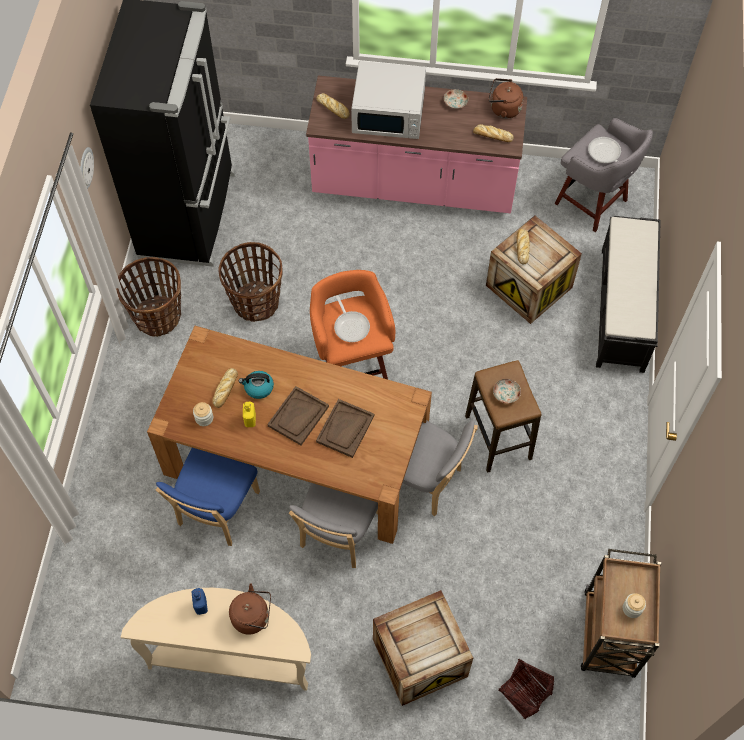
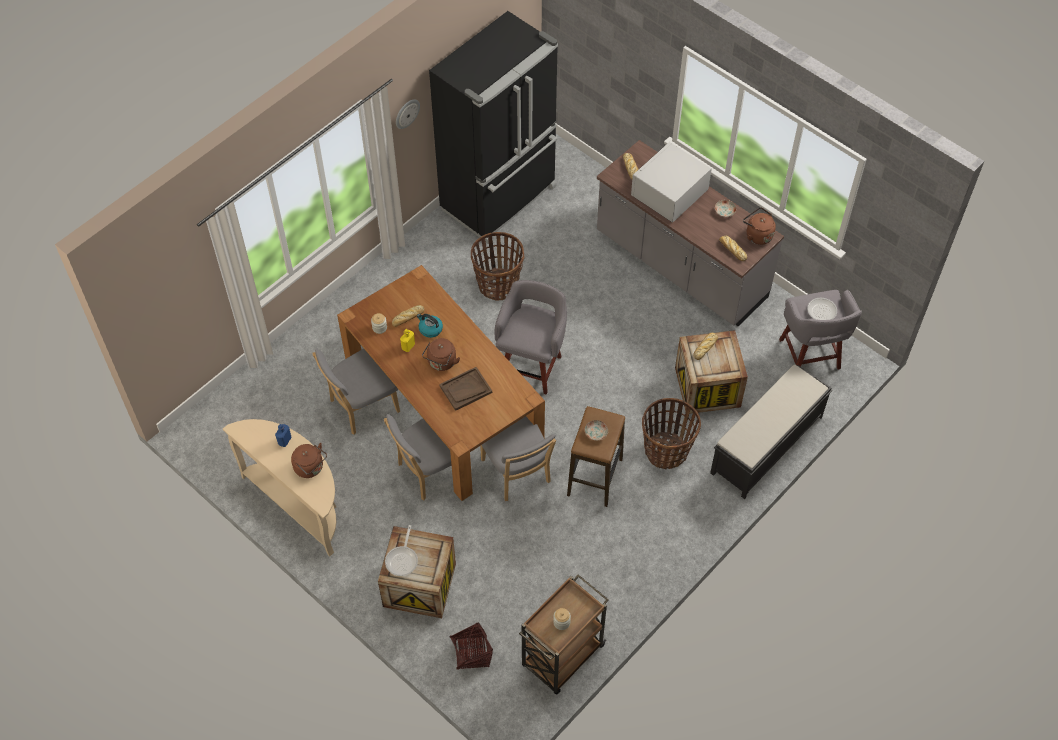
camera: 35 degrees right, 5 degrees down
basket [116,257,181,337] -> basket moved to [642,398,701,469]
blue chair [155,448,260,546] -> grey chair [313,348,400,435]
brown tray [267,386,329,445] -> brown kettle [422,338,460,371]
pink counter [306,75,527,213] -> grey counter [597,140,784,326]
orange stool [310,270,395,380] -> grey stool [495,280,567,395]
frying pan [334,295,370,342] -> frying pan moved to [385,525,418,576]
white microwave [351,61,426,139] -> white microwave turned 90 degrees clockwise [631,142,712,223]

